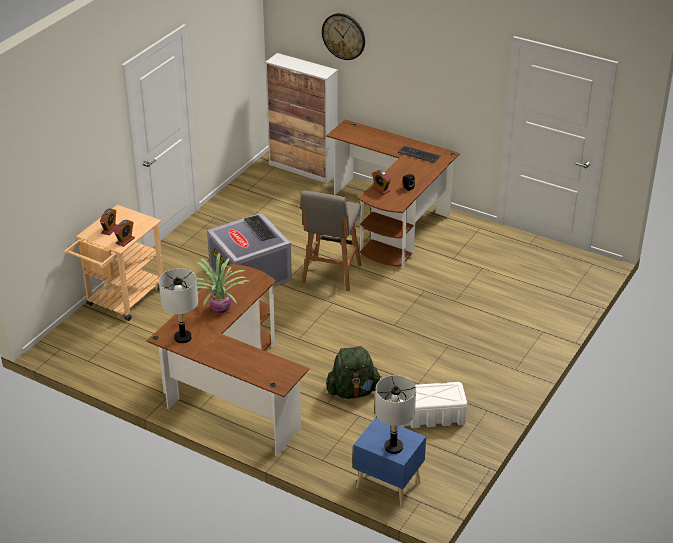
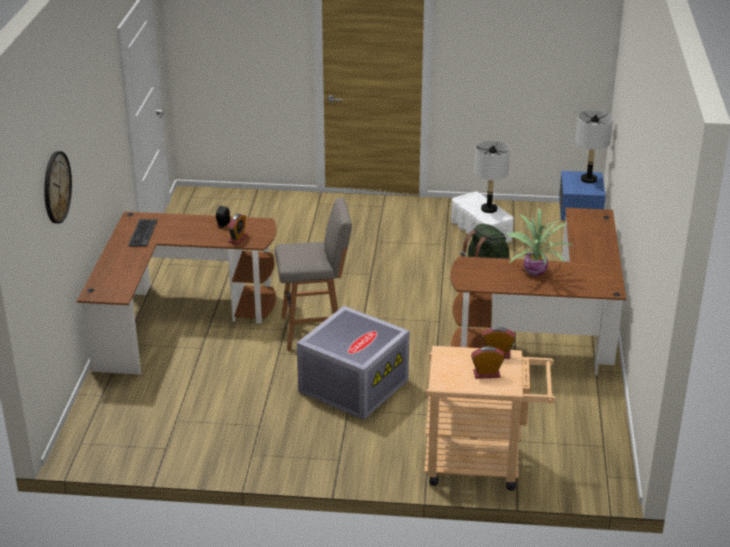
camera: 115 degrees left, 5 degrees down
grey table lamp [159,268,198,343] -> grey table lamp moved to [474,140,510,213]
keyboard [244,215,276,241] -> none
cabinet [265,53,338,183] -> none

